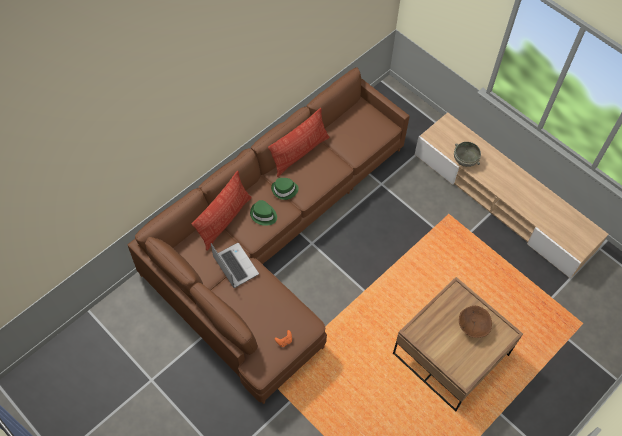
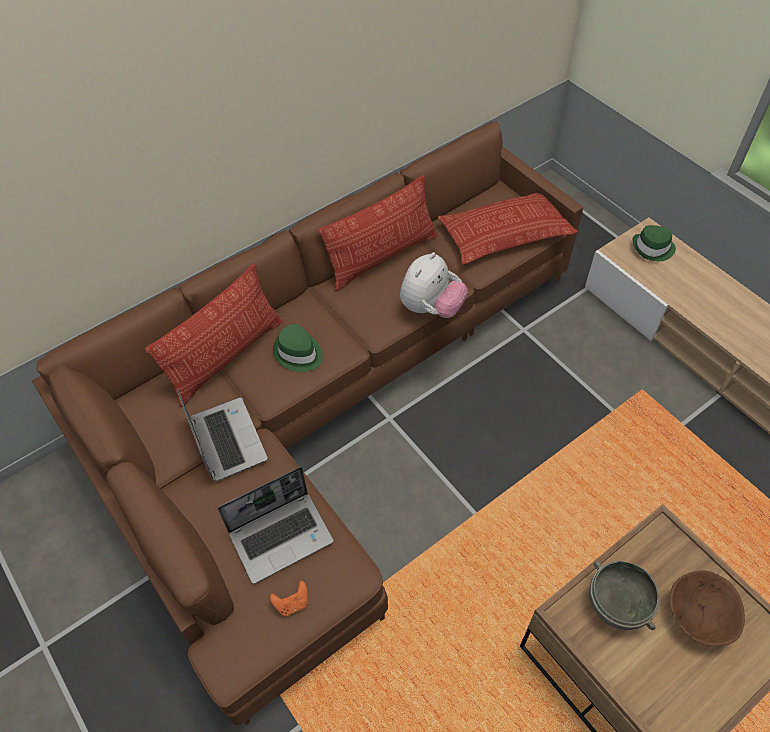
camera: 10 degrees right, 5 degrees down
green hat [271,178,299,200] -> green hat moved to [632,225,676,261]
grey bowl [454,142,481,167] -> grey bowl moved to [589,561,660,630]
none -> laptop [217,467,334,584]
none -> plush toy [400,252,468,318]
none -> pillow [438,193,578,265]

